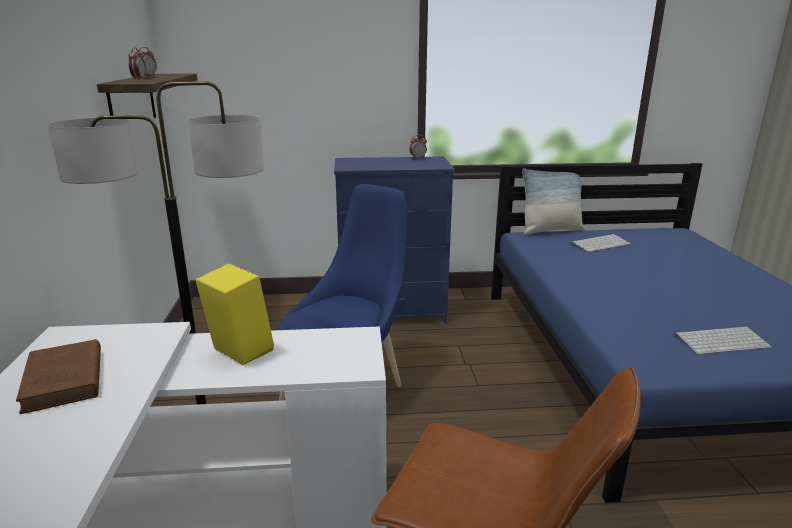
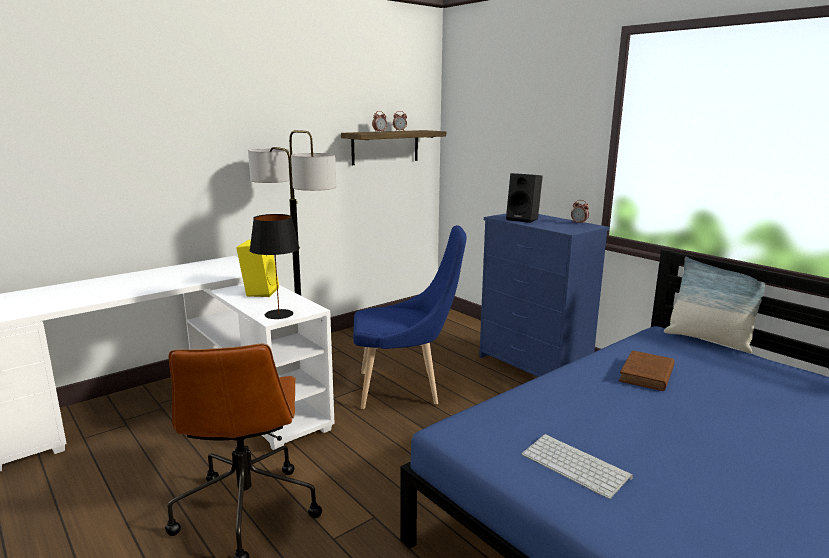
camera: 55 degrees right, 5 degrees down
brown book [16,339,101,414] -> brown book moved to [619,350,675,391]
keyboard [571,234,631,252] -> none
none -> black table lamp [249,214,300,319]
none -> black speaker [506,173,543,223]

